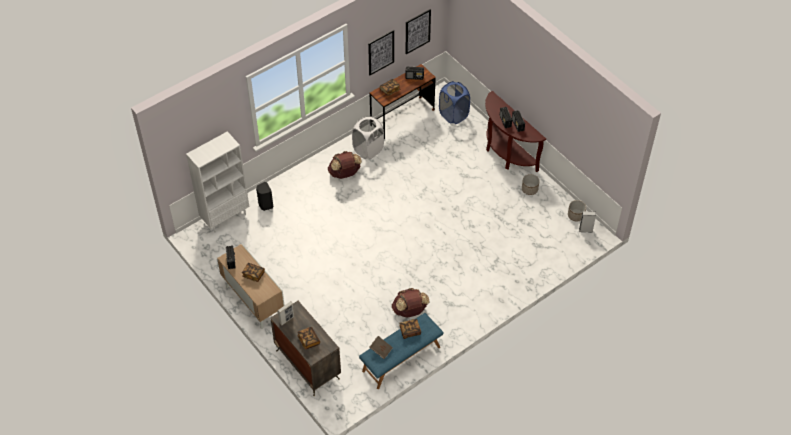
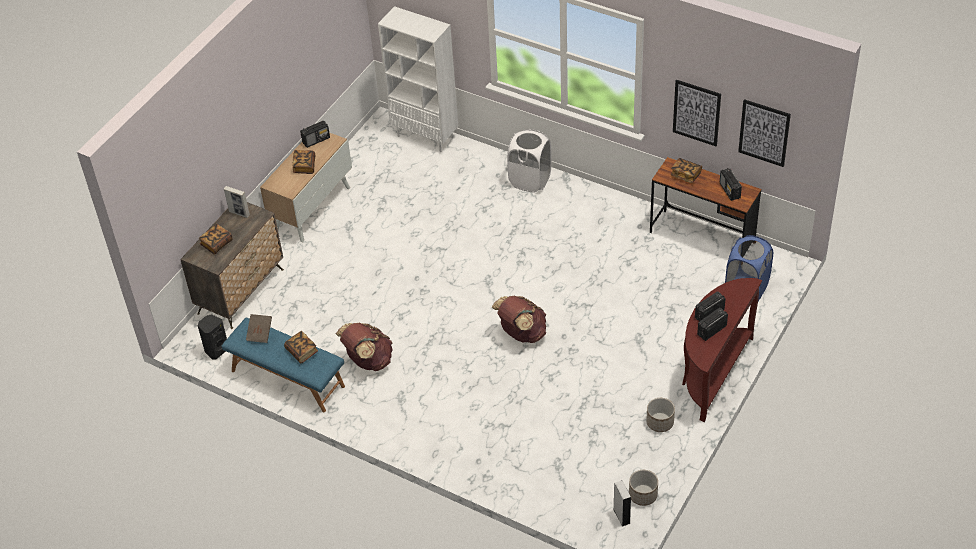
camera: 70 degrees right, 5 degrees down
black speaker [256,182,273,211] -> black speaker moved to [198,314,227,359]
brown backpack [328,151,362,179] -> brown backpack moved to [492,296,546,343]
white laundry basket [352,116,384,159] -> white laundry basket moved to [507,129,552,193]

